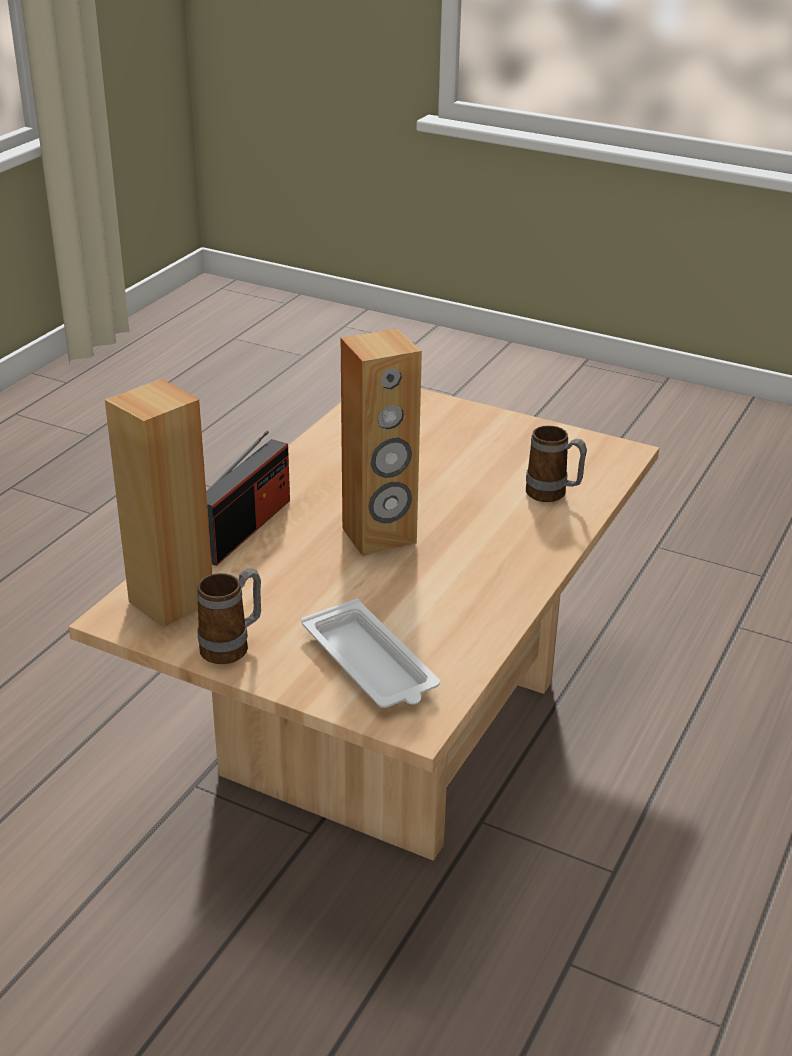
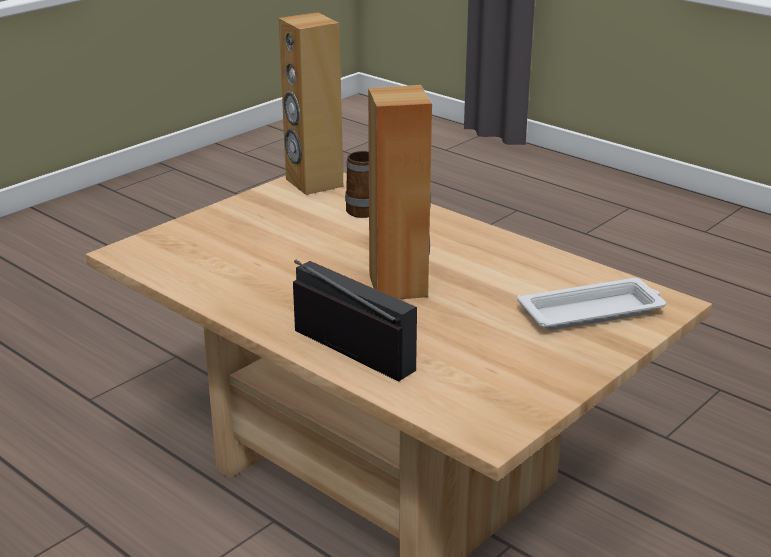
camera: 75 degrees left, 5 degrees down
brown speaker [105,379,212,627] -> brown speaker moved to [279,12,343,195]
mug [197,568,261,664] -> none

